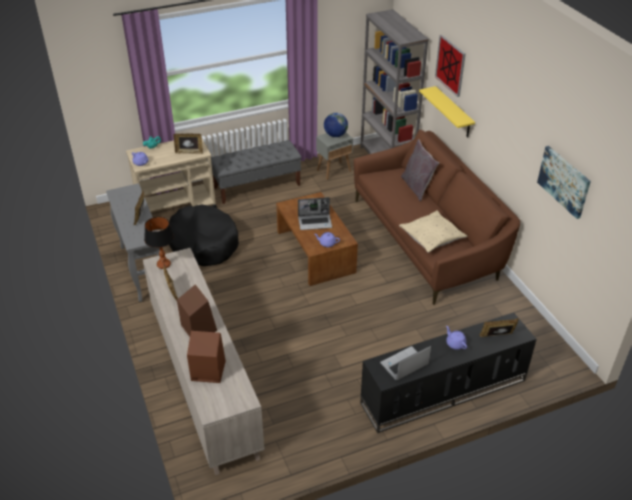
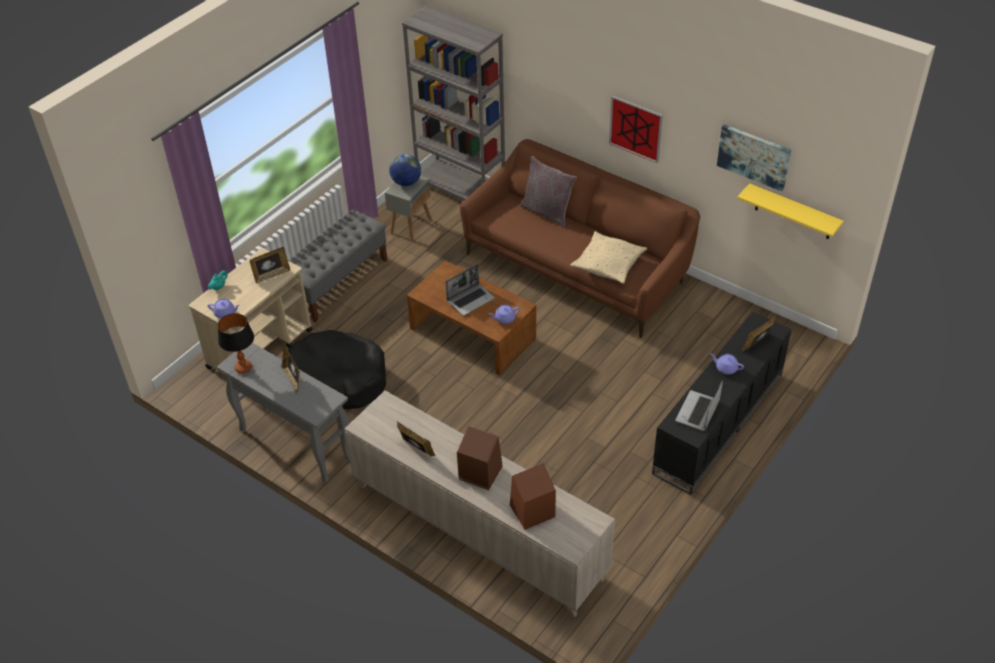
camera: 30 degrees left, 5 degrees up
table lamp [144,217,174,269] -> table lamp moved to [218,313,254,374]
yellow shelf [419,86,475,137] -> yellow shelf moved to [737,183,844,239]
picture [435,35,466,97] -> picture moved to [609,96,663,163]

